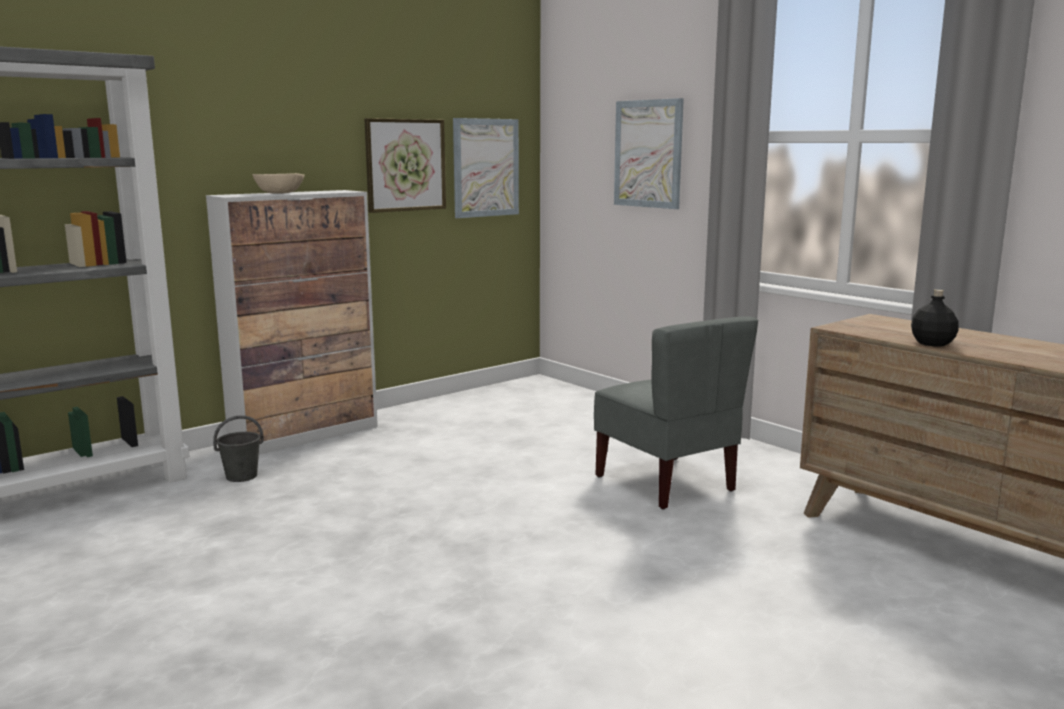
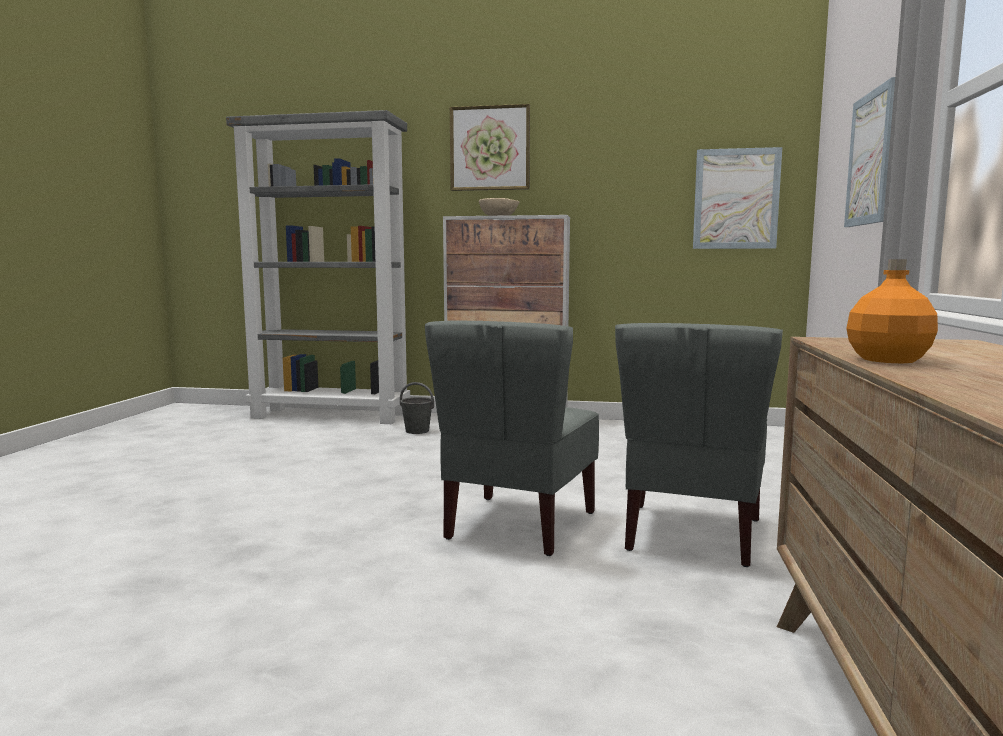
camera: 50 degrees right, 5 degrees down
picture [364,118,446,213] -> picture moved to [450,104,530,191]
black bottle [911,289,958,346] -> orange bottle [846,259,938,364]
none -> grey chair [425,321,599,556]

